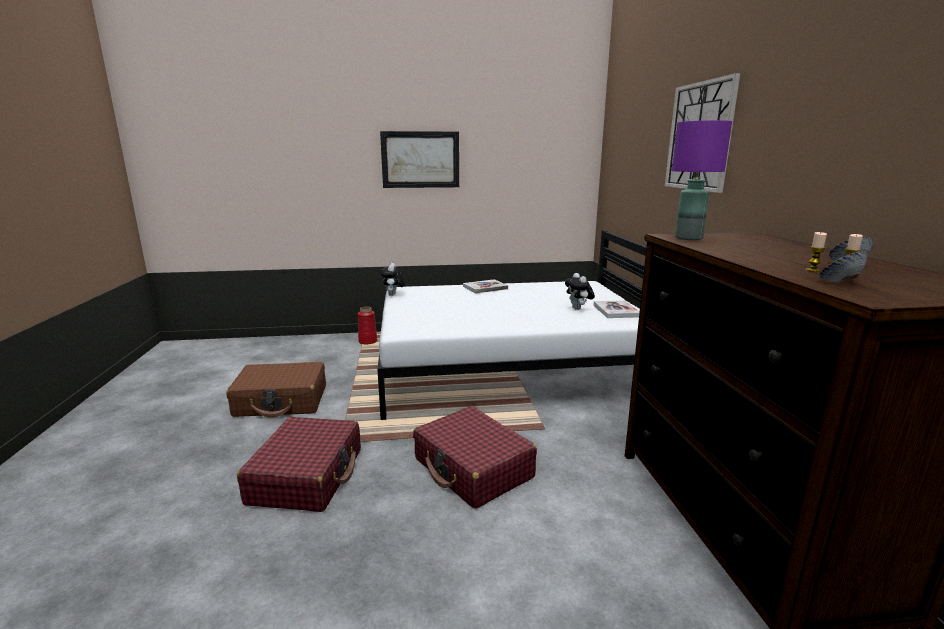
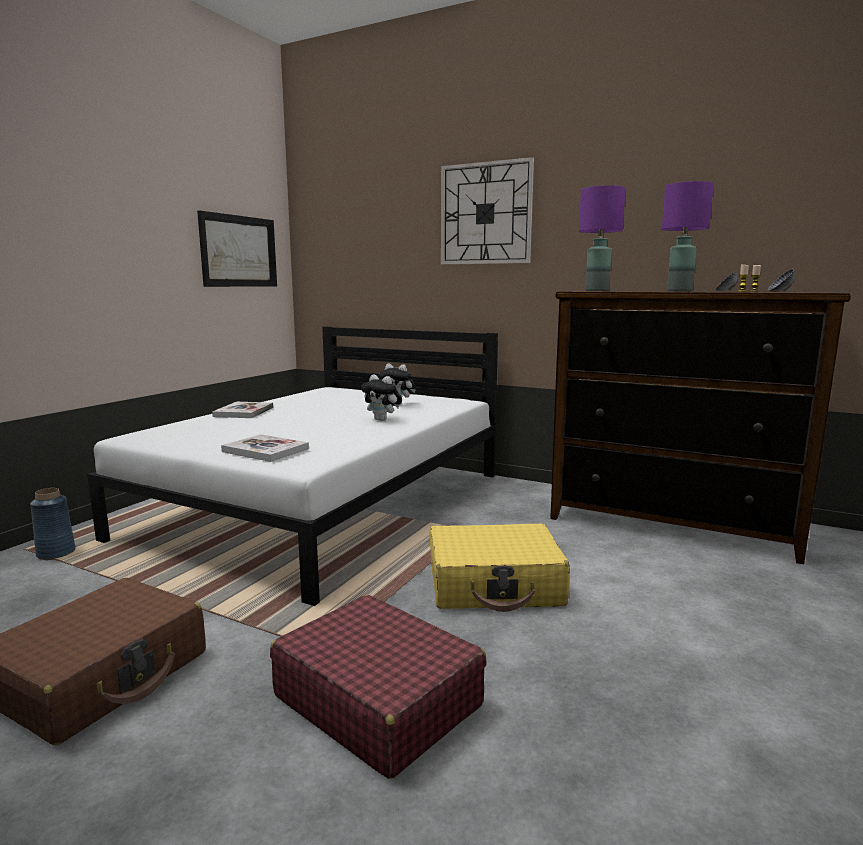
camera: 55 degrees left, 5 degrees down
red vase [358,306,377,344] -> blue vase [30,488,75,560]
picture [380,131,459,188] -> picture moved to [197,211,277,287]
plush toy [381,263,405,296] -> plush toy moved to [361,374,402,421]
red suitcase [413,406,537,509] -> yellow suitcase [430,524,570,612]
book [594,300,640,318] -> book moved to [221,434,309,462]
none -> purple table lamp [662,181,714,291]

